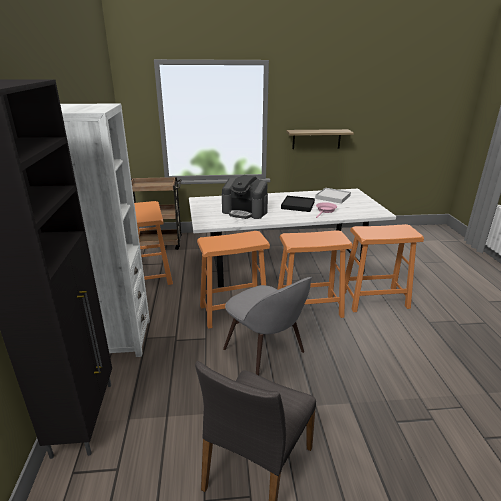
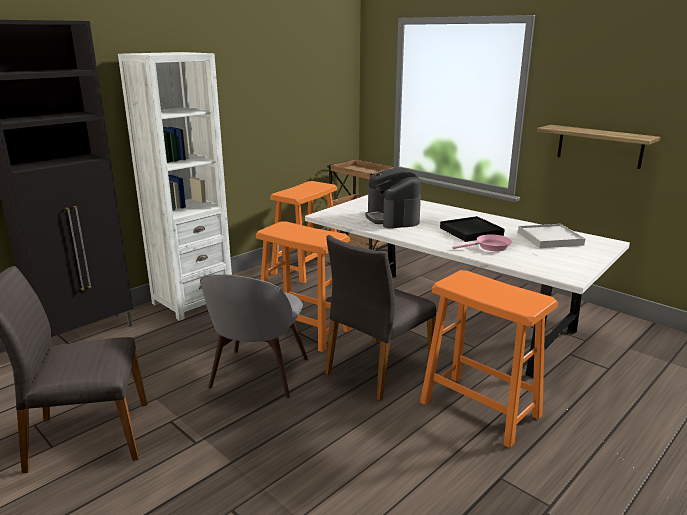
camera: 50 degrees right, 5 degrees down
orange stool [277,230,353,318] -> grey chair [325,235,436,401]

